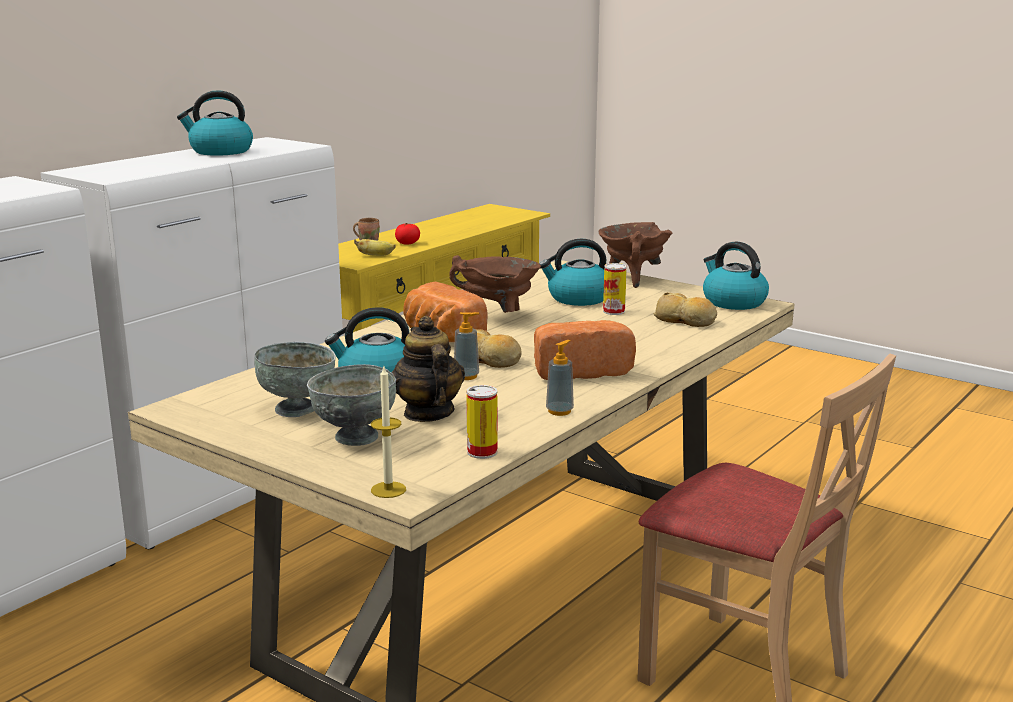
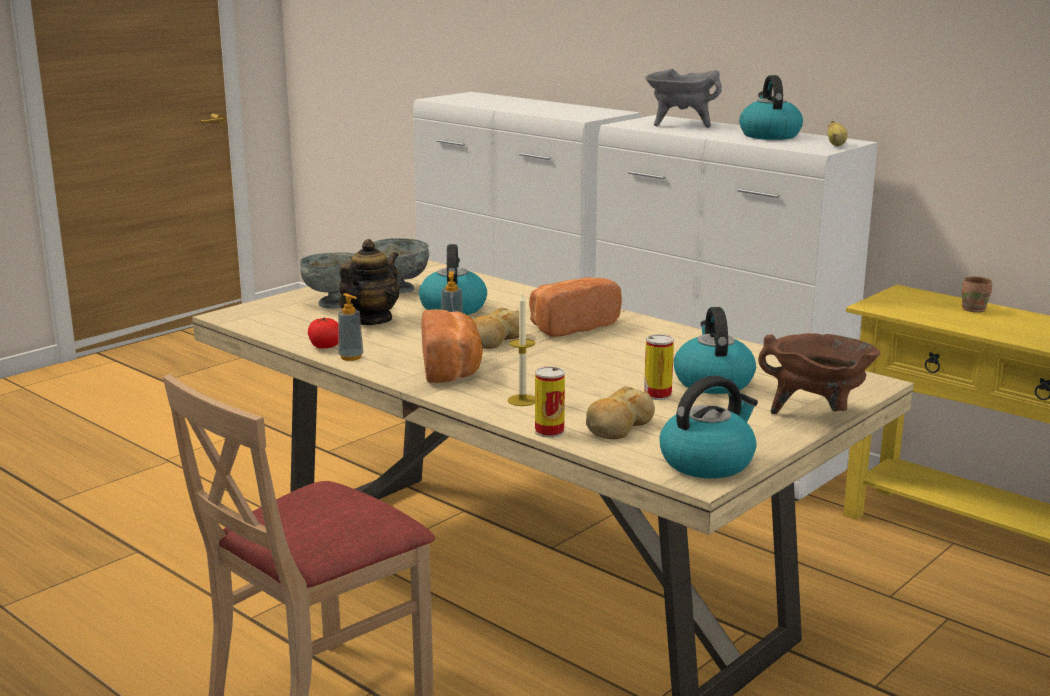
camera: 95 degrees right, 0 degrees up
banana [354,239,396,256] -> banana moved to [827,121,848,146]
candle [371,367,406,498] -> candle moved to [508,293,535,406]
teapot [392,316,465,422] -> teapot turned 45 degrees counterclockwise [339,239,400,325]
tomato [395,223,420,245] -> tomato moved to [308,317,338,349]
brown cooking pot [449,255,541,313] -> none
can [466,385,498,459] -> can moved to [535,366,565,438]
none -> grey cooking pot [645,69,722,128]

